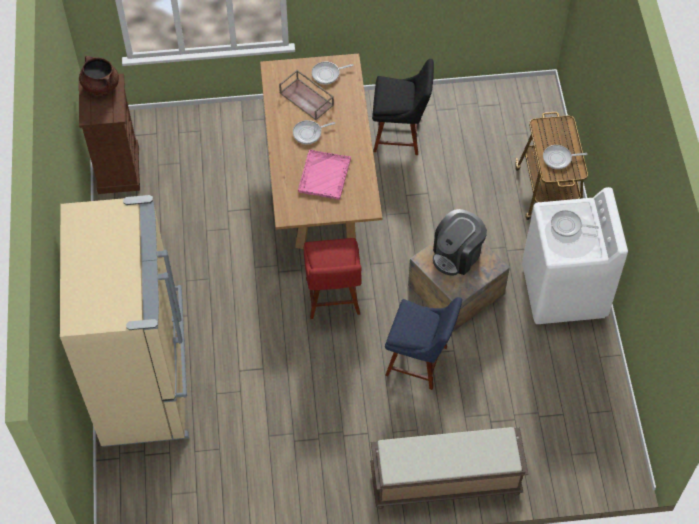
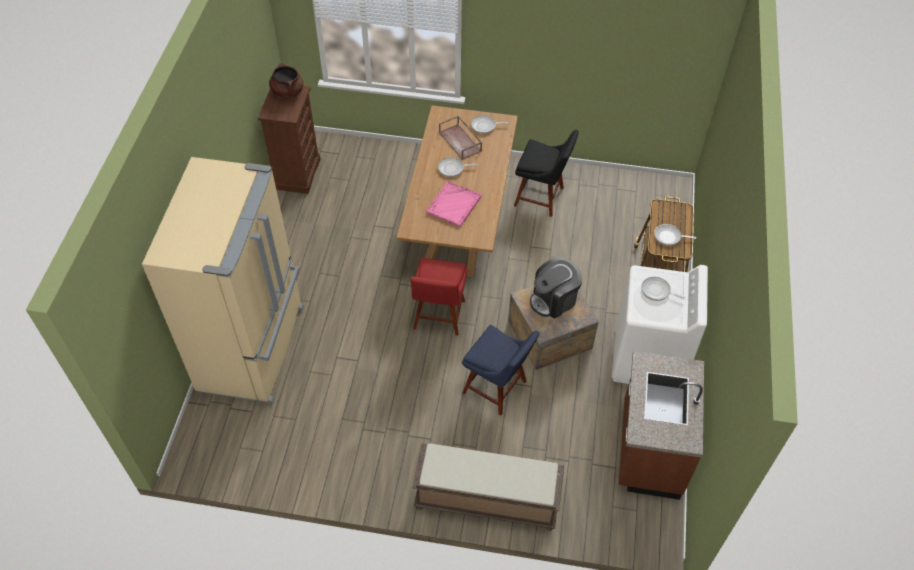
camera: 15 degrees right, 5 degrees down
none -> brown counter [619,351,704,500]

